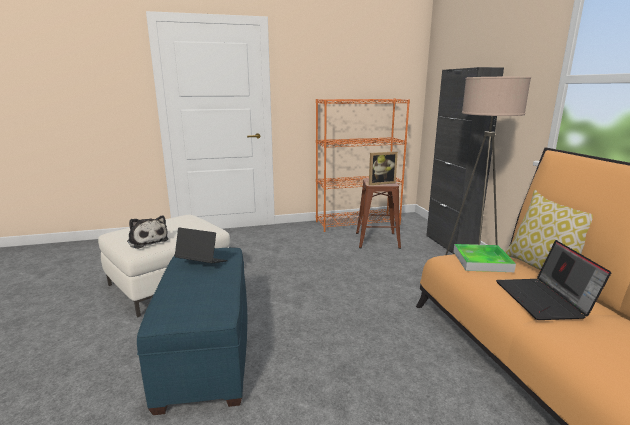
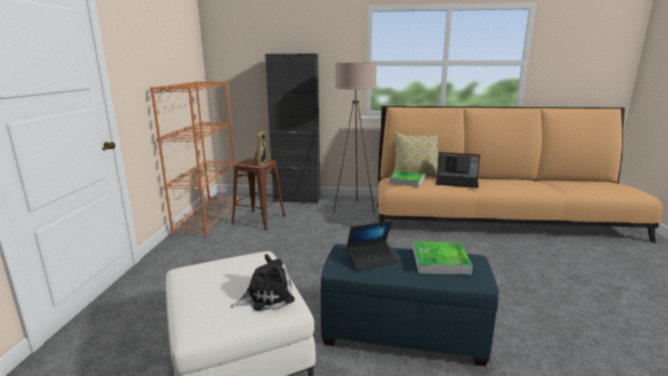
camera: 70 degrees left, 0 degrees up
laptop [174,228,228,263] -> laptop turned 150 degrees counterclockwise [346,221,398,271]
none -> tray [413,241,473,275]

